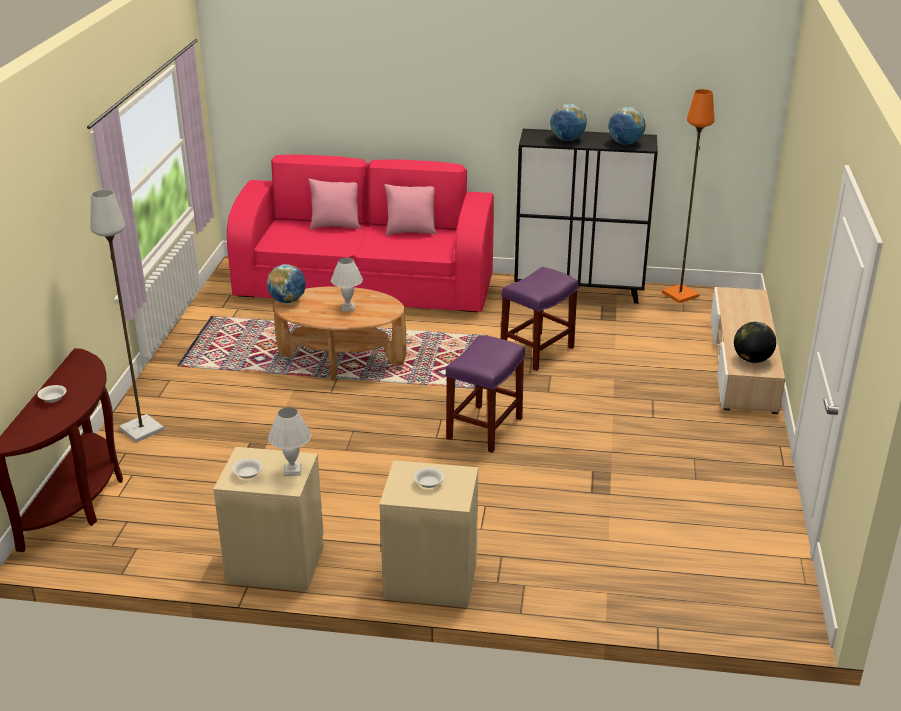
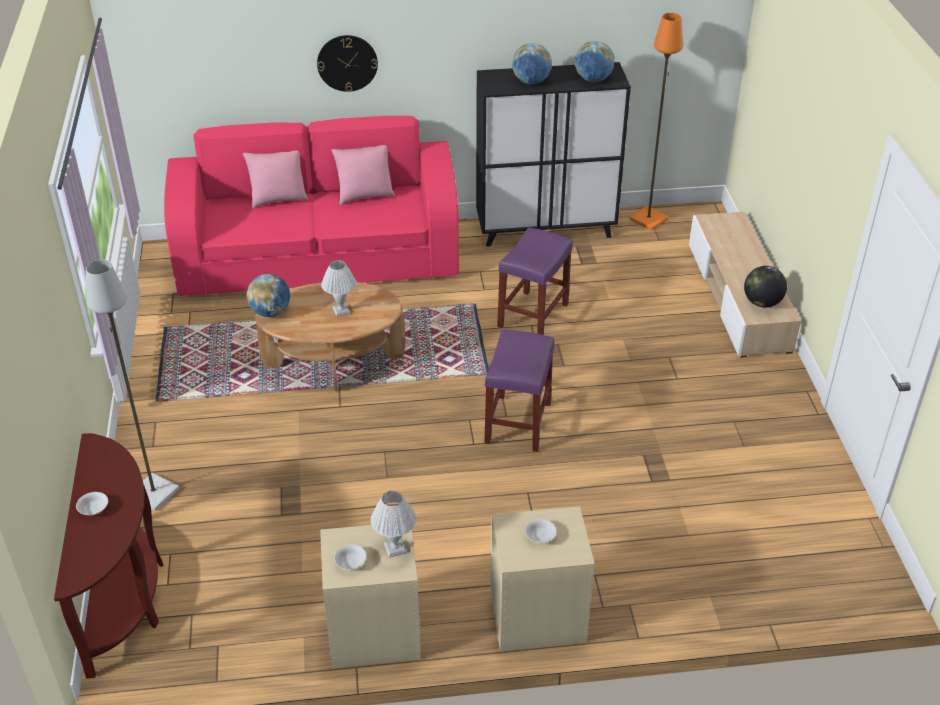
camera: 15 degrees left, 10 degrees up
none -> wall clock [317,35,378,92]

